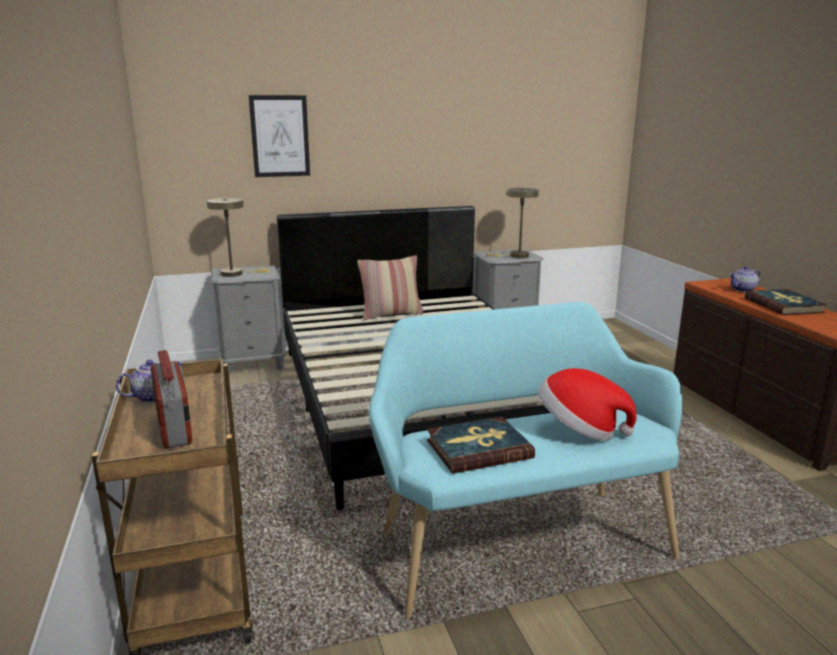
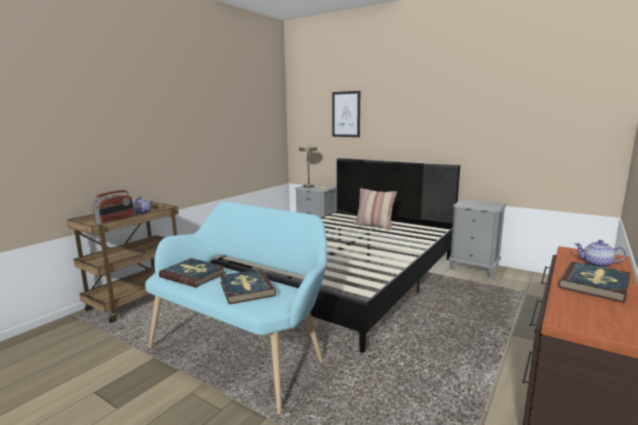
camera: 50 degrees right, 5 degrees down
beige table lamp [486,188,539,258] -> none
hat [538,368,637,441] -> book [220,269,276,304]

